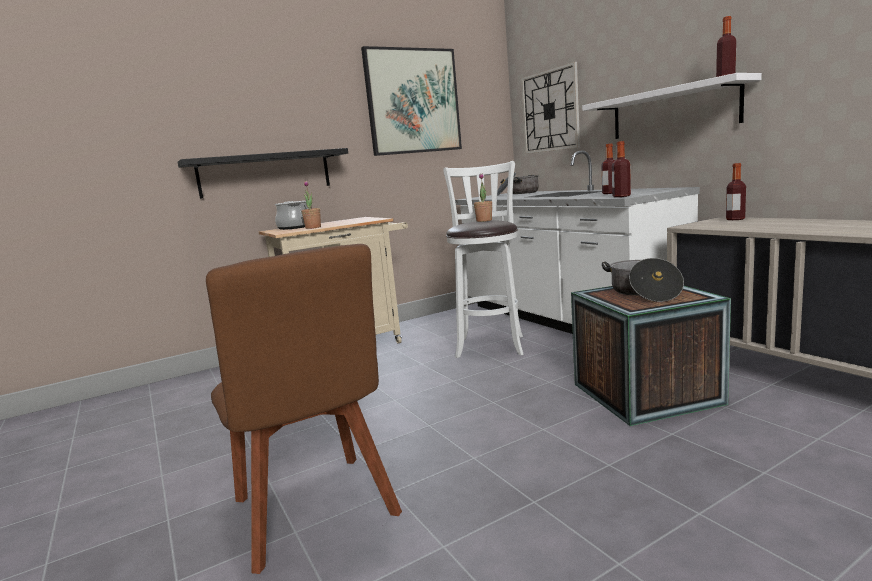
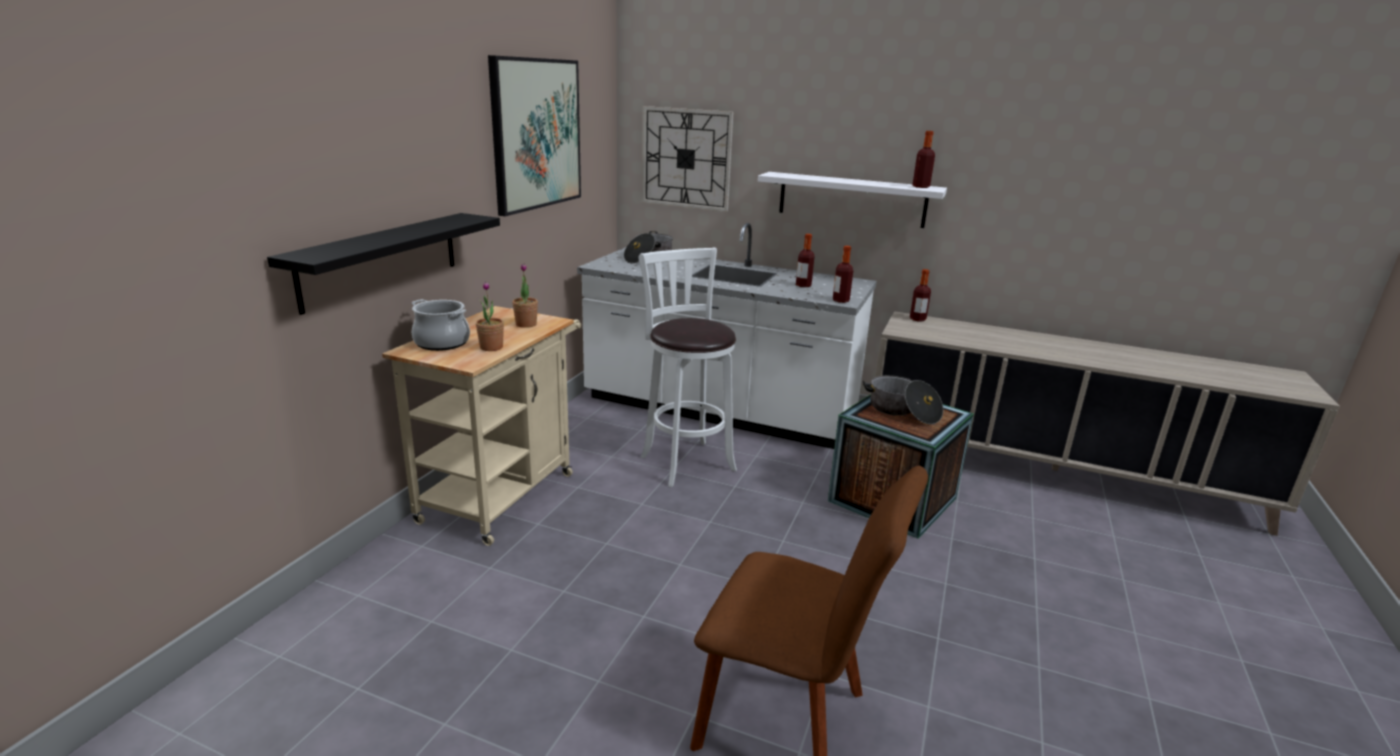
camera: 40 degrees left, 10 degrees up
potted plant [474,173,492,222] -> potted plant moved to [512,264,538,328]

